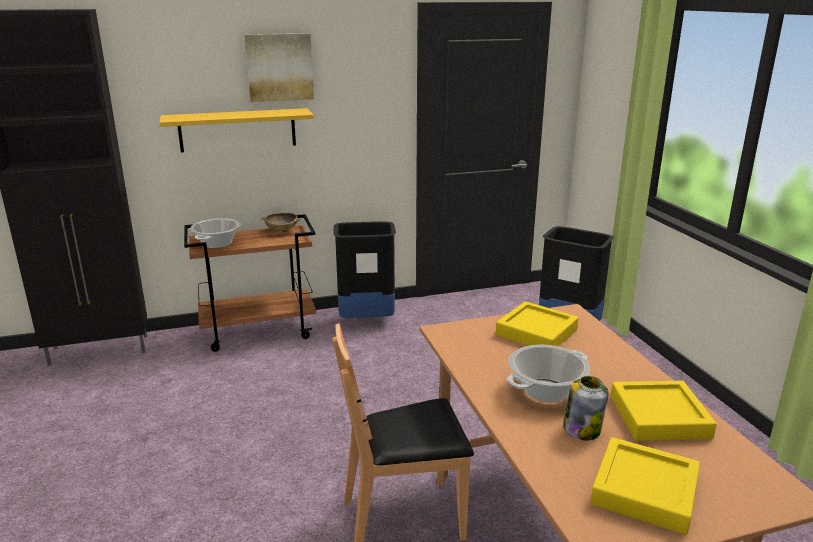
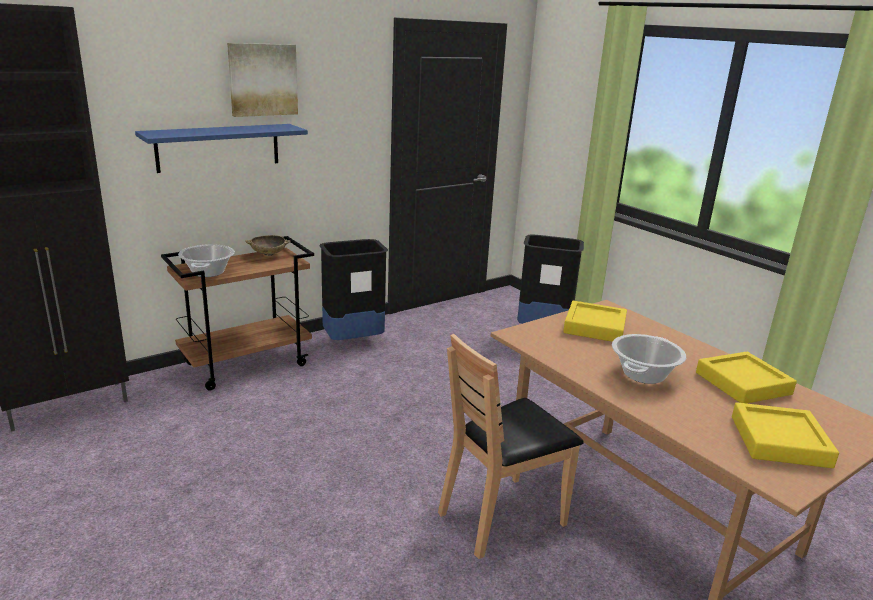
camera: 20 degrees left, 0 degrees up
yellow shelf [159,108,314,153] -> blue shelf [135,124,308,173]
jar [563,376,609,441] -> none

